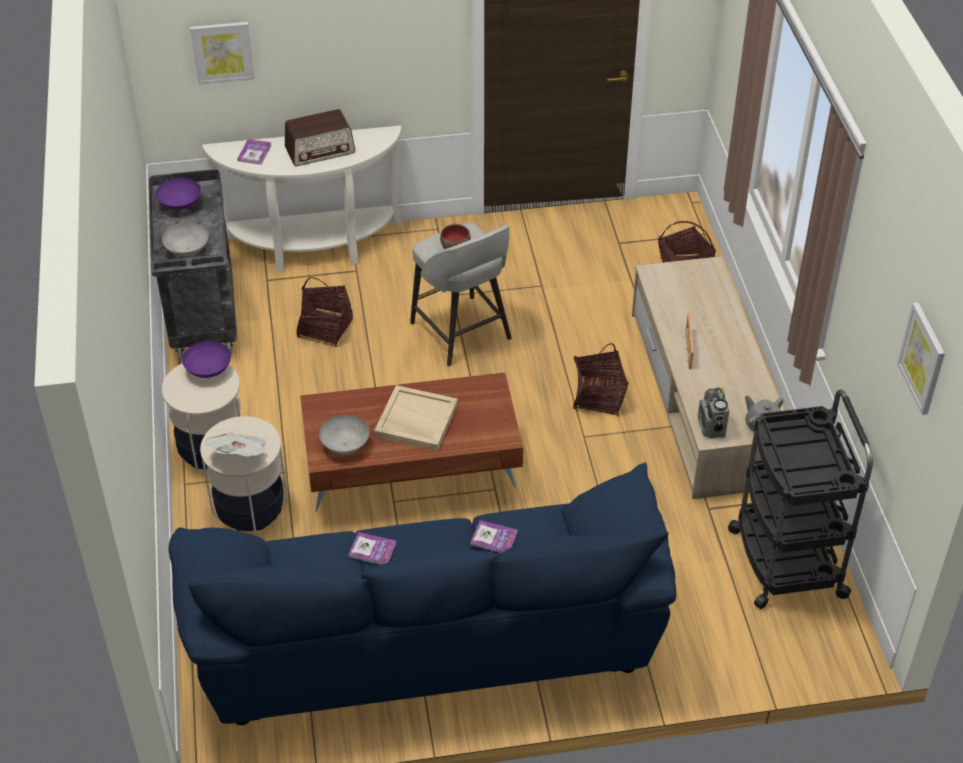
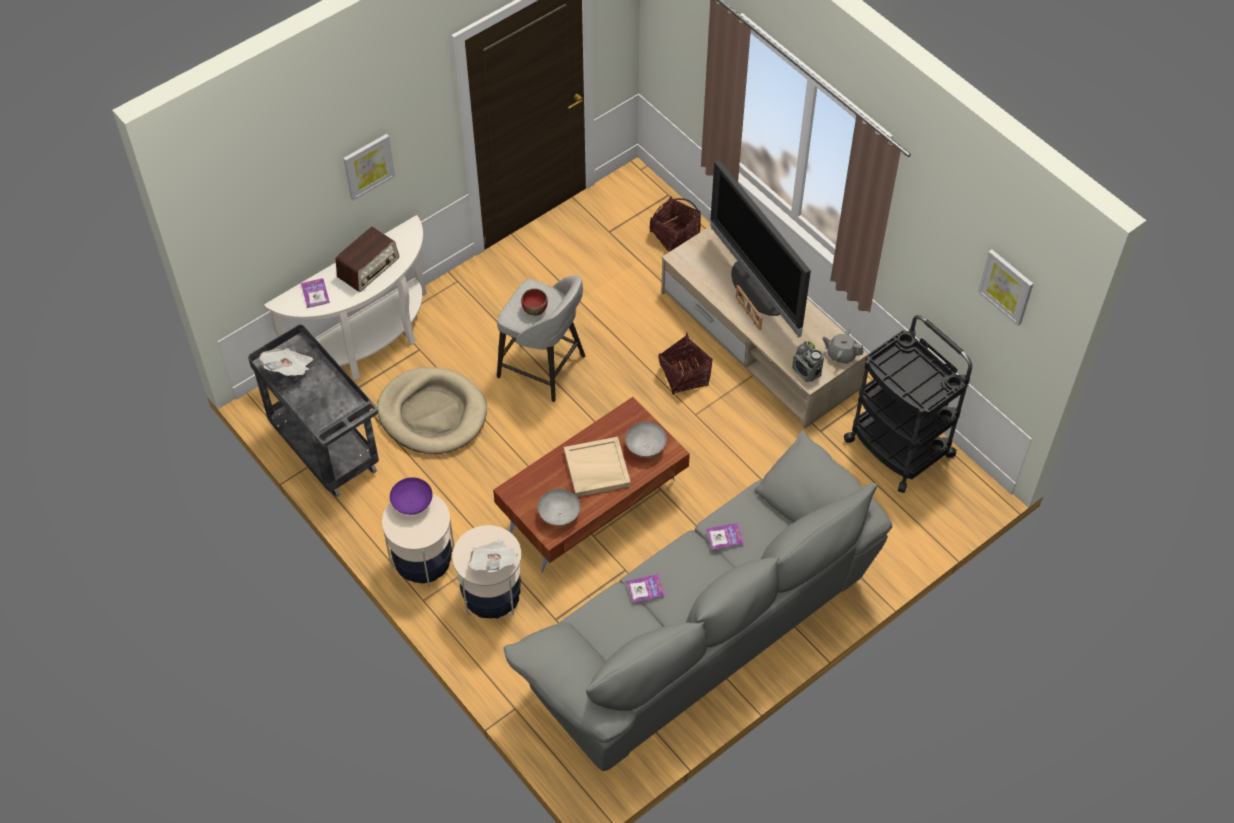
camera: 30 degrees left, 10 degrees up
purple bowl [156,178,201,210] -> newspaper [260,348,313,376]
grey bowl [162,222,209,256] -> grey bowl moved to [625,422,667,457]
blue sofa [169,462,676,725] -> grey sofa [504,430,892,771]
picture [190,22,255,85] -> picture moved to [343,134,395,201]
basket [296,277,353,347] -> beige dog bed [377,367,487,454]
none -> television [710,160,811,338]

